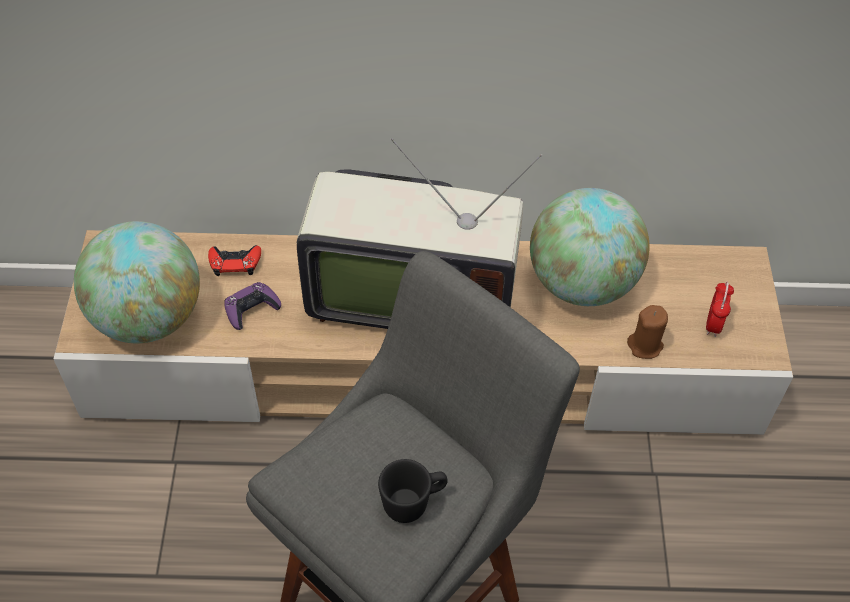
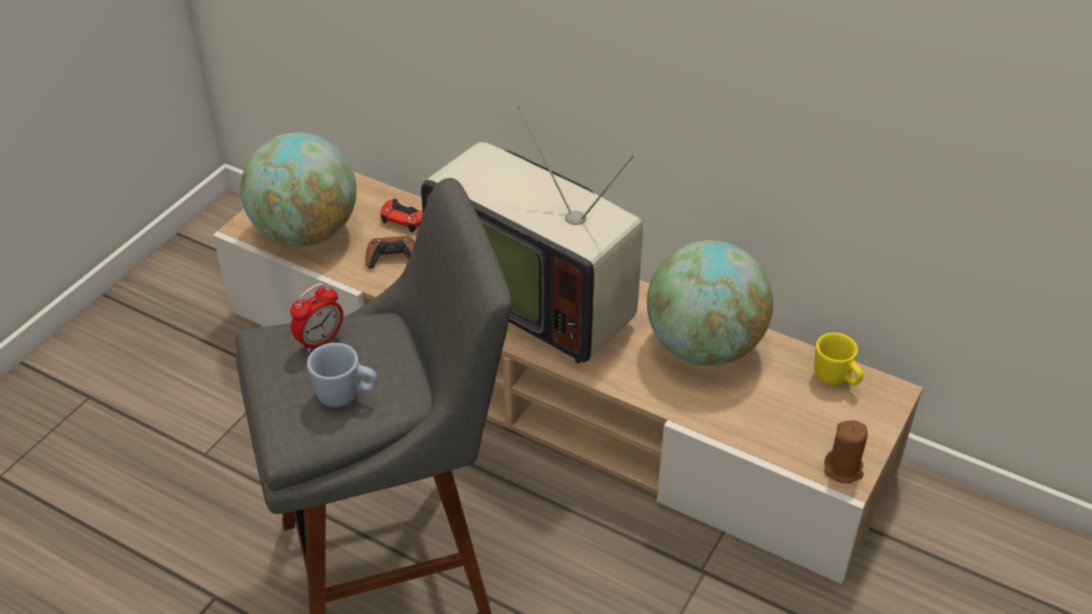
camera: 30 degrees right, 10 degrees down
purple game controller [224,282,281,330] -> brown game controller [366,236,415,269]
black mug [378,459,448,523] -> blue mug [307,343,378,407]
brown candle [627,305,668,359] -> brown candle moved to [824,420,868,483]
alarm clock [706,281,734,337] -> alarm clock moved to [290,283,343,352]
none -> yellow mug [814,333,863,385]

